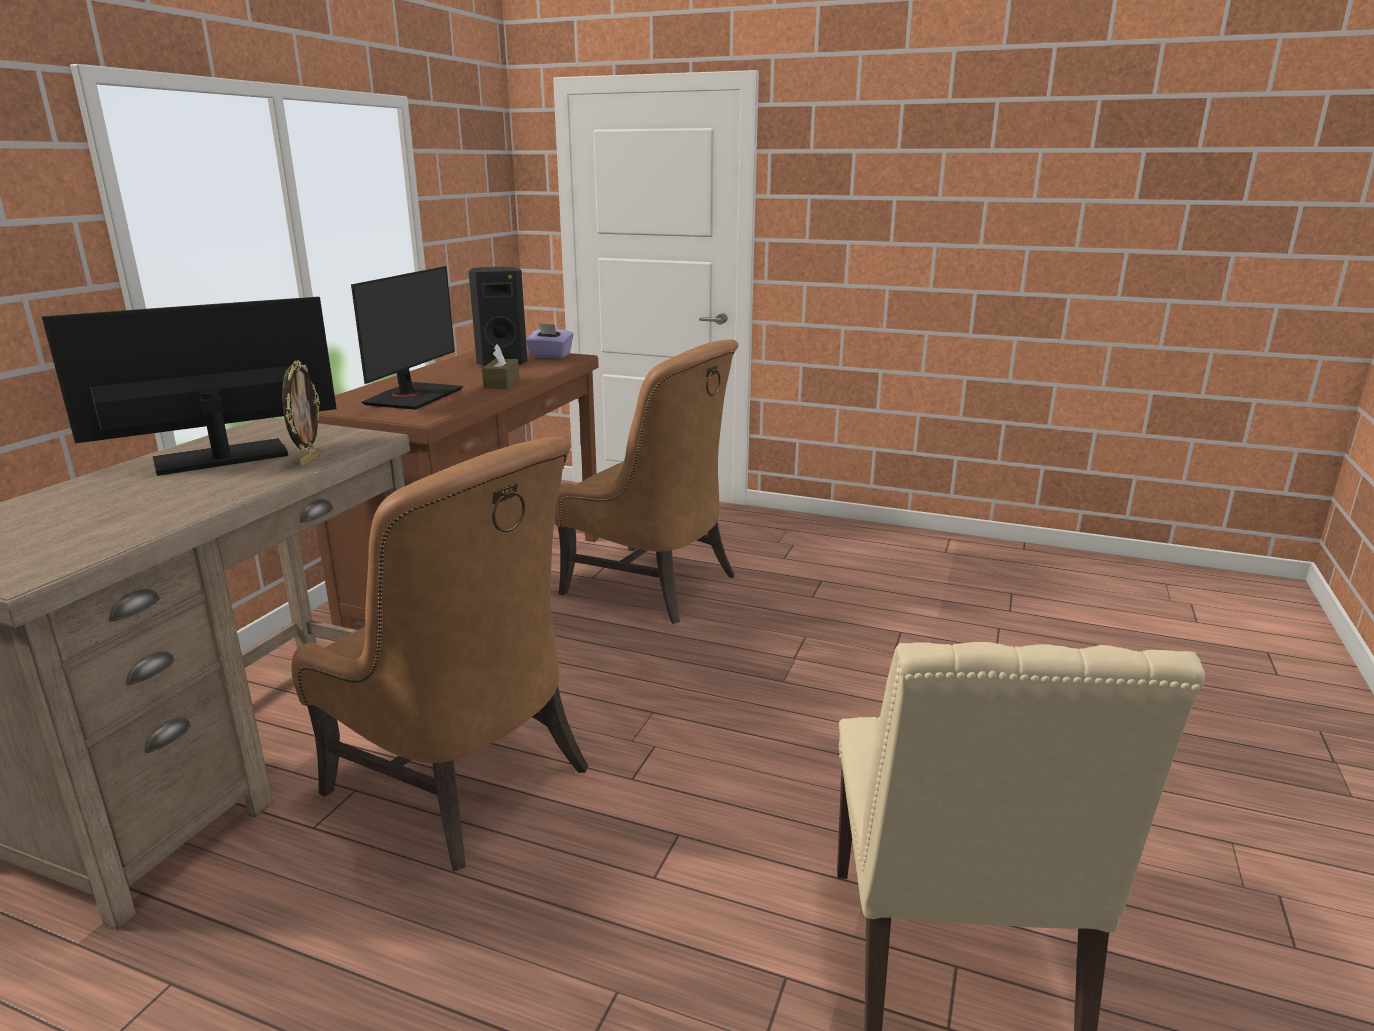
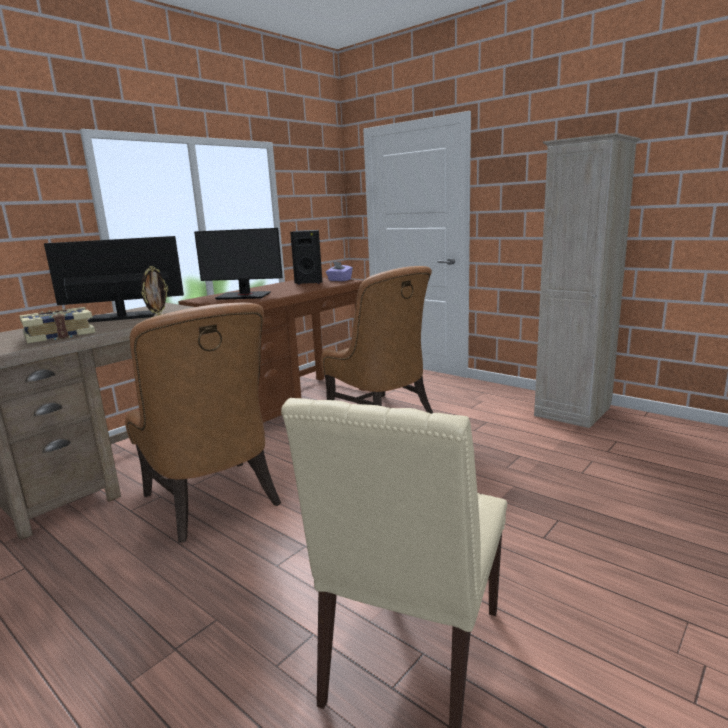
camera: 20 degrees right, 5 degrees down
monitor [351,266,463,410] -> monitor turned 60 degrees clockwise [194,228,283,300]
brown tissue box [482,345,519,389] -> none
none -> book [20,307,95,343]
none -> beige cabinet [534,133,641,428]

